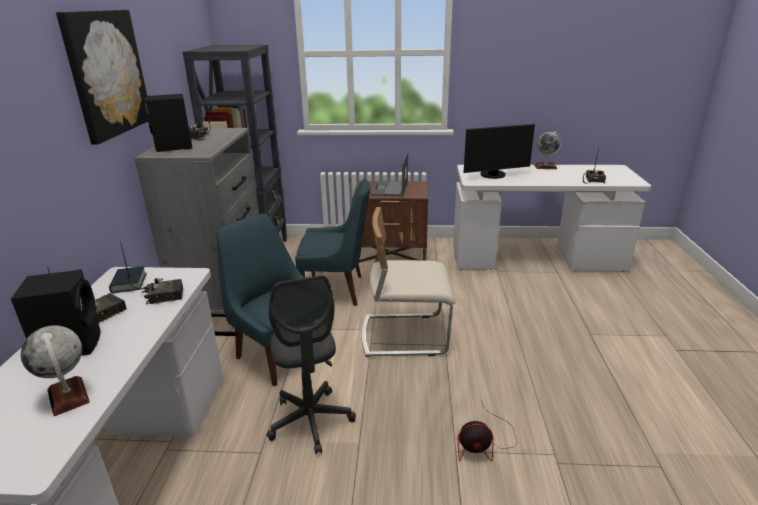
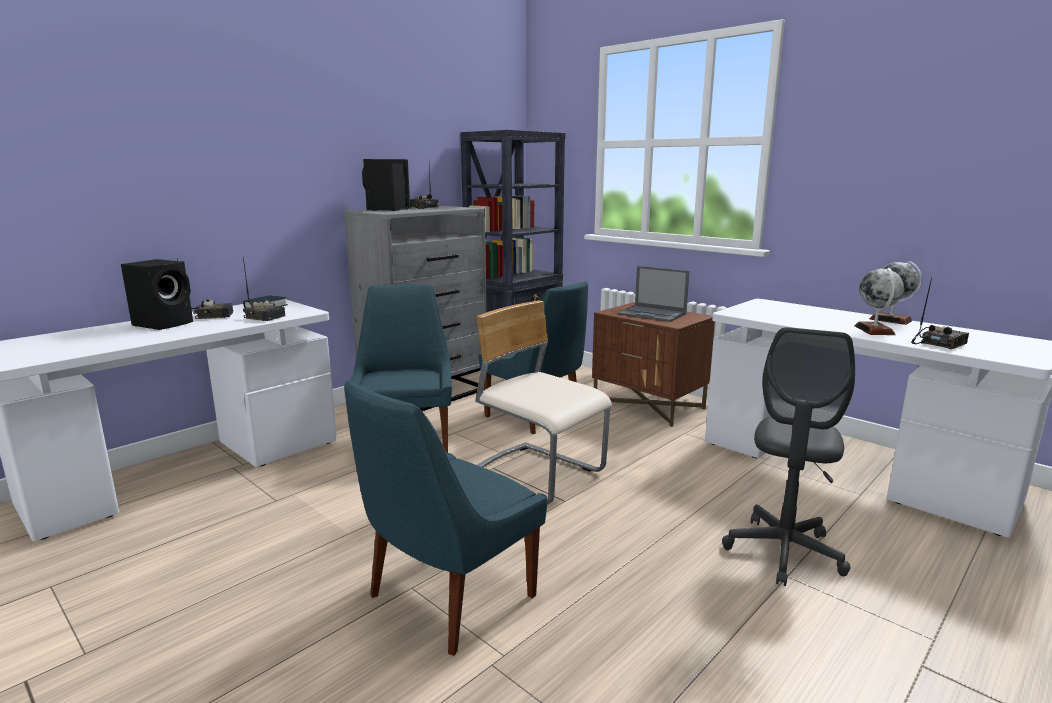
camera: 40 degrees right, 10 degrees down
globe [21,325,90,416] -> globe moved to [854,268,904,335]
picture [56,10,148,145] -> none
grey office chair [267,275,356,454] -> grey office chair moved to [722,327,855,586]
laptop [371,152,408,197] -> laptop turned 105 degrees counterclockwise [618,266,689,322]
fan [457,403,517,461] -> blue chair [344,380,547,656]
monitor [464,124,535,179] -> none

